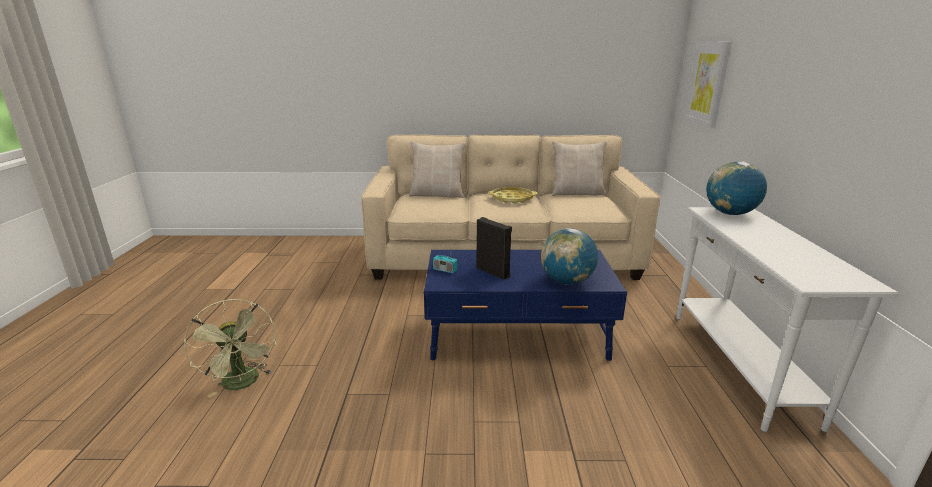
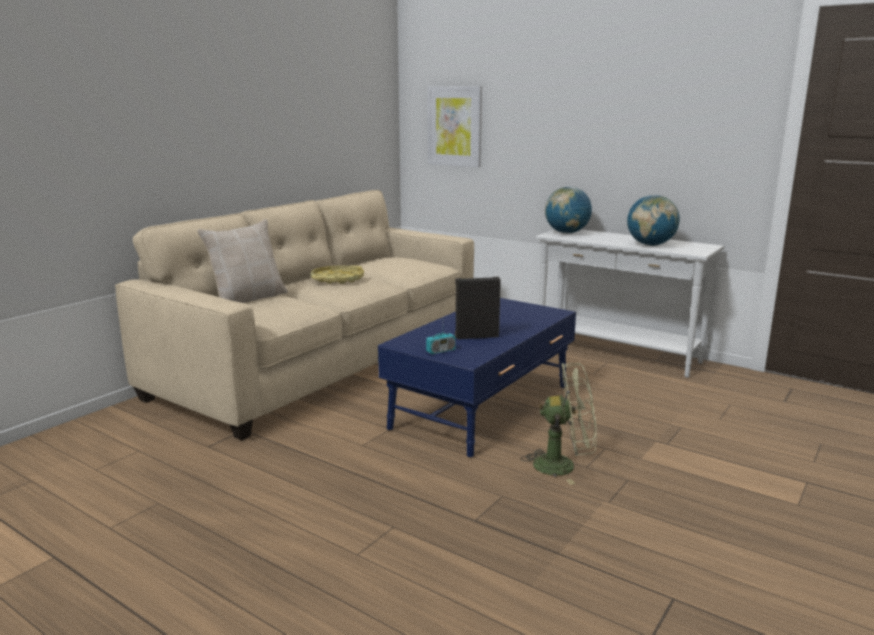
camera: 55 degrees left, 5 degrees down
green fan [184,299,276,398] -> green fan moved to [521,363,596,485]
globe [541,228,598,285] -> globe moved to [627,195,680,246]
beige pillow [552,141,607,196] -> none

